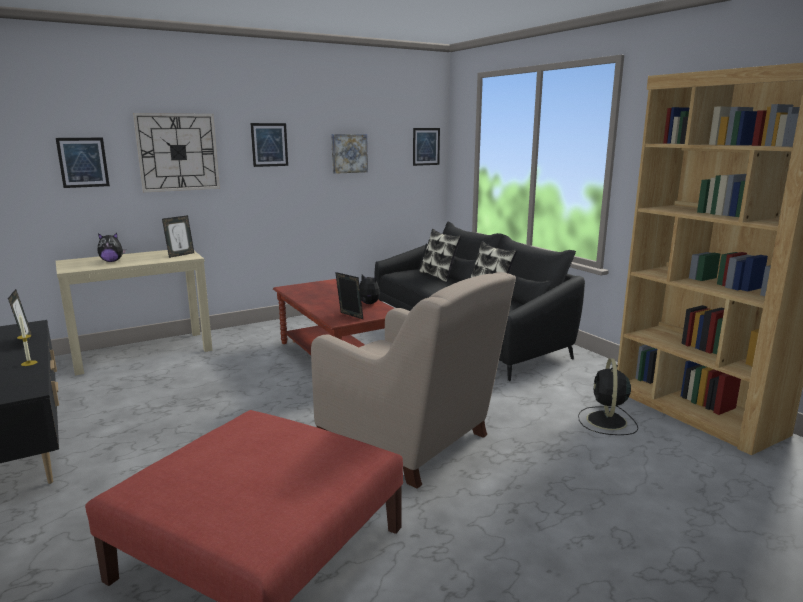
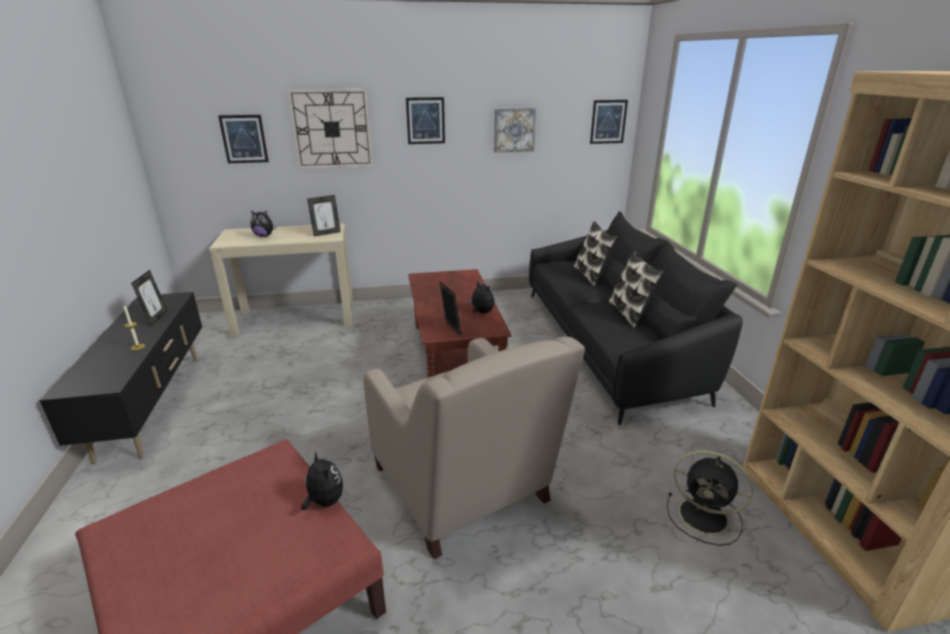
camera: 20 degrees right, 10 degrees up
black fan [578,358,638,435] -> black fan turned 90 degrees counterclockwise [667,450,753,546]
none -> plush toy [301,452,343,510]

